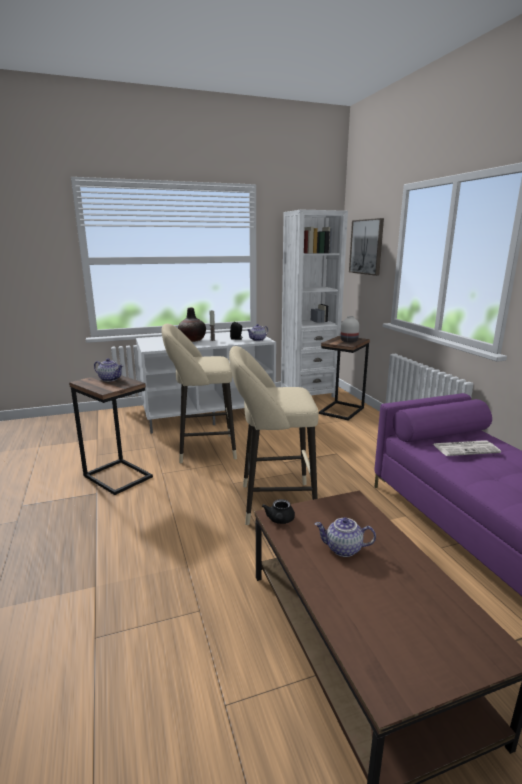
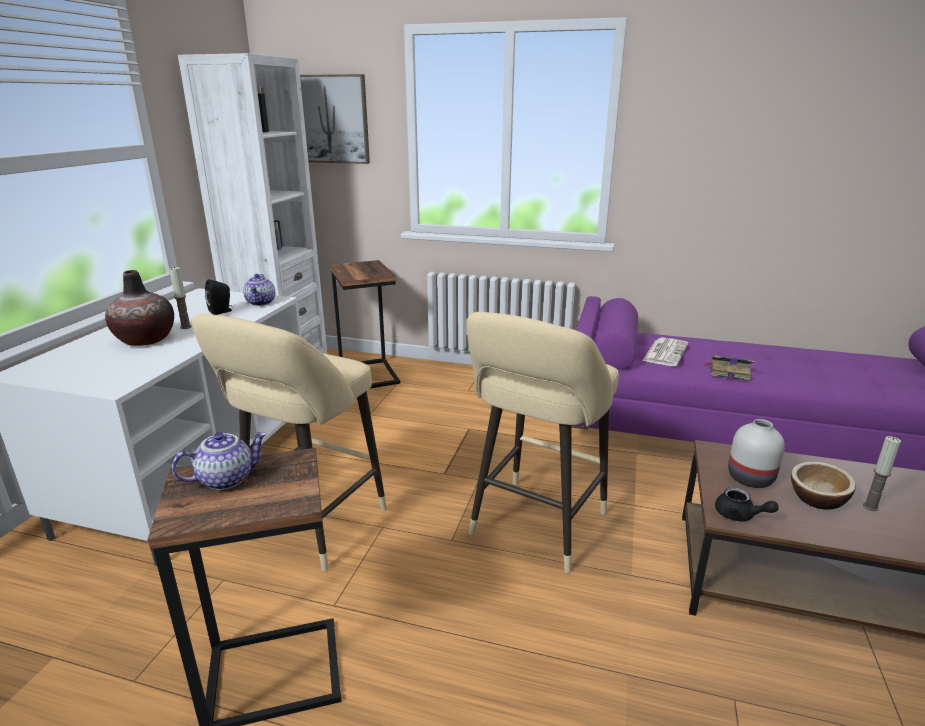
camera: 55 degrees left, 5 degrees up
teapot [315,517,376,557] -> bowl [791,462,856,510]
white vase [341,316,359,343] -> white vase moved to [728,419,785,488]
none -> book [704,356,754,381]
none -> candle [863,436,901,511]

